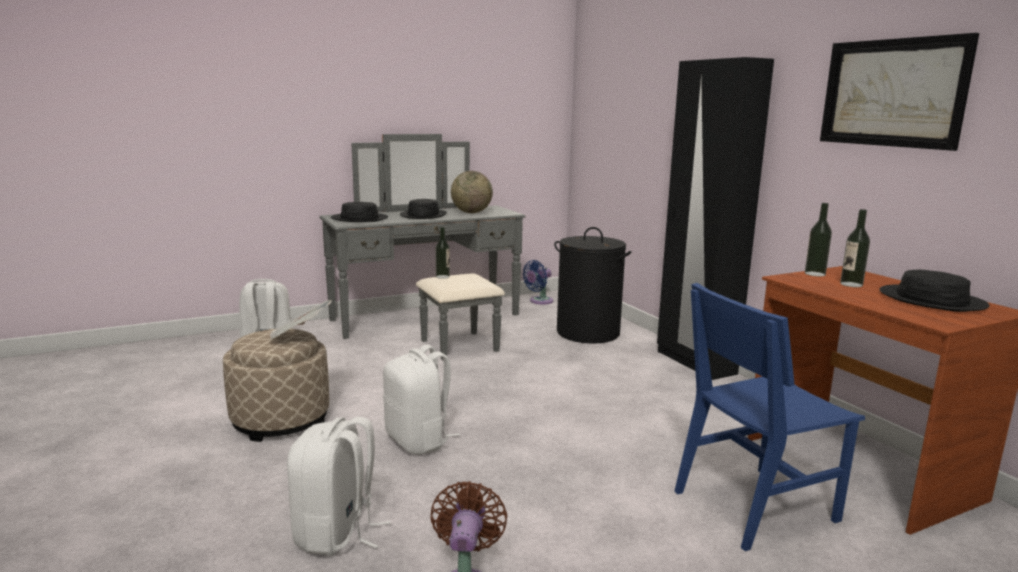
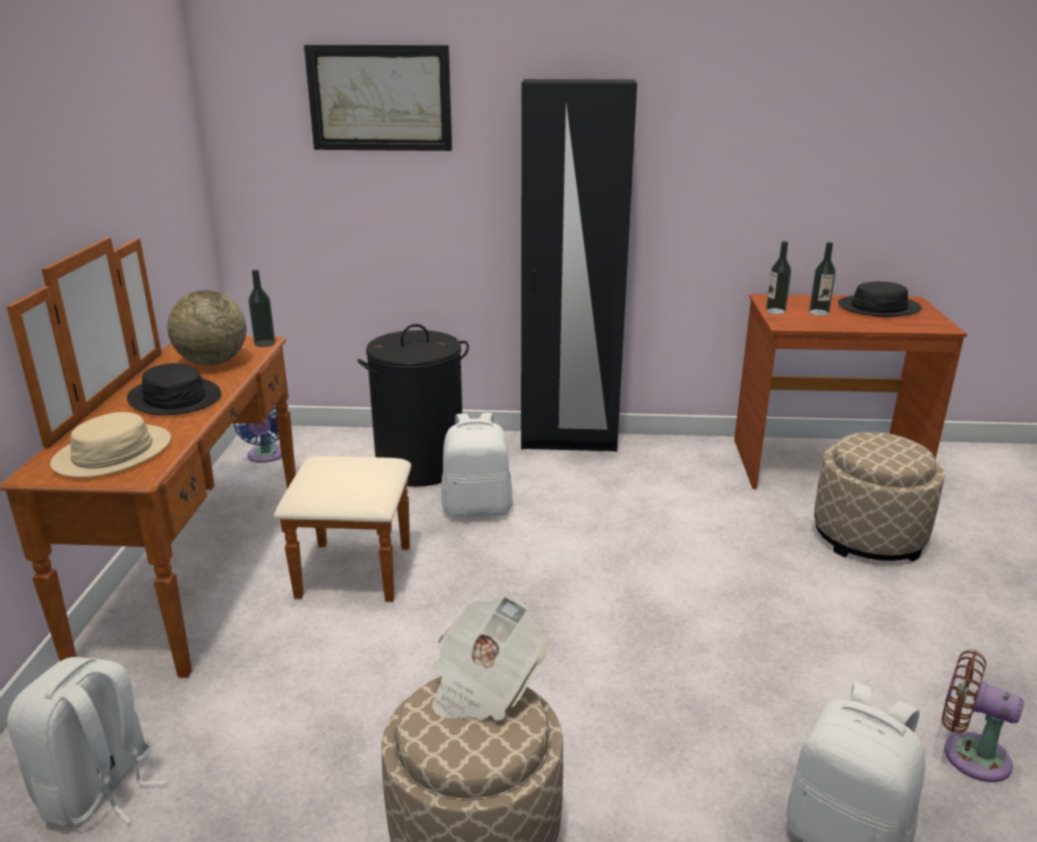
camera: 60 degrees left, 10 degrees up
grey dresser [319,134,525,360] -> brown dresser [0,237,411,678]
black hat [331,202,388,222] -> beige hat [50,412,171,478]
white backpack [383,345,460,455] -> white backpack moved to [441,413,513,518]
bottle [436,227,450,279] -> bottle moved to [248,270,275,347]
blue chair [674,283,865,551] -> beige ottoman [814,432,945,562]
picture [820,33,979,151] -> picture moved to [304,45,452,151]

